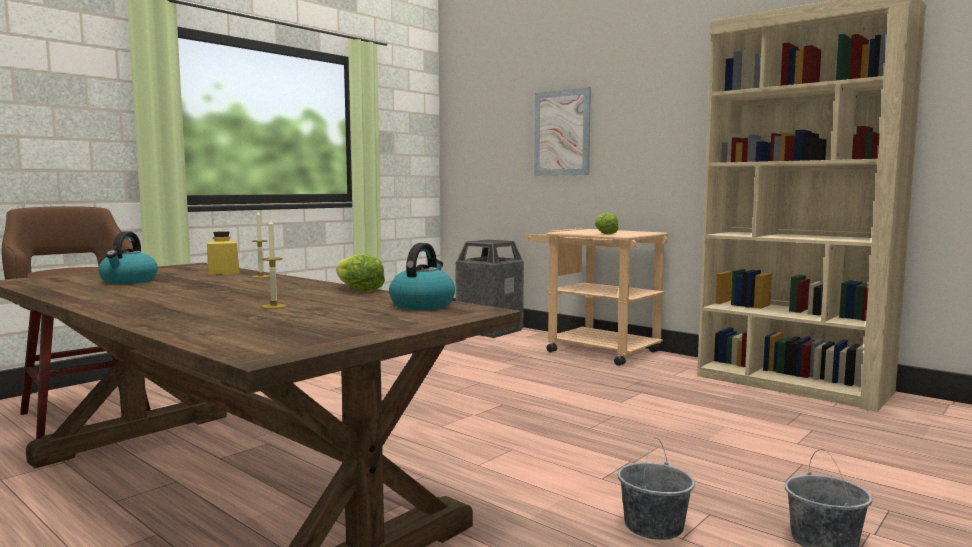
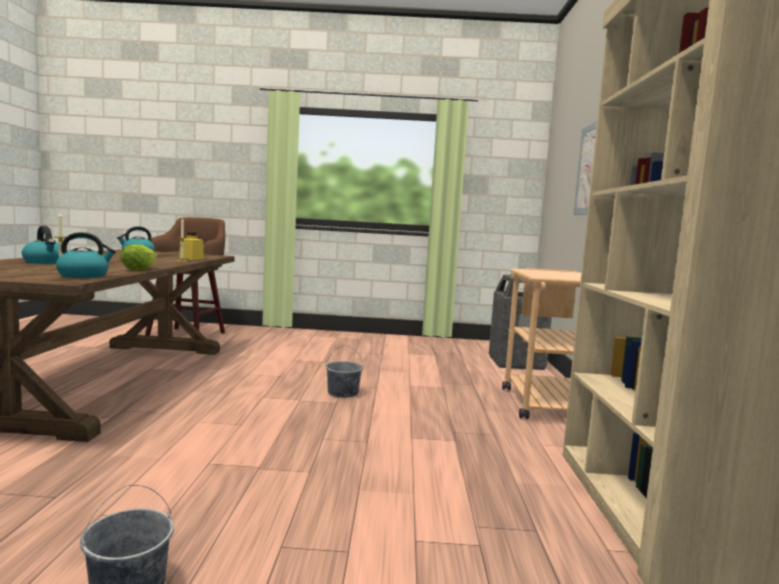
camera: 50 degrees right, 0 degrees up
lettuce [594,213,619,235] -> none
grey bucket [618,438,695,540] -> grey bucket moved to [326,345,363,398]
none -> kettle [22,226,59,264]

